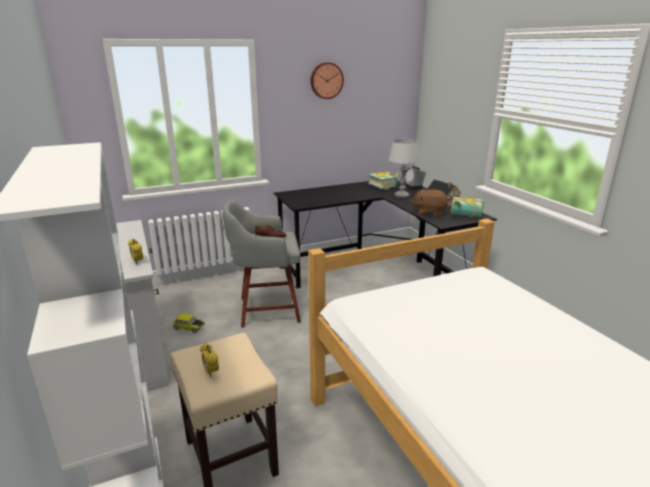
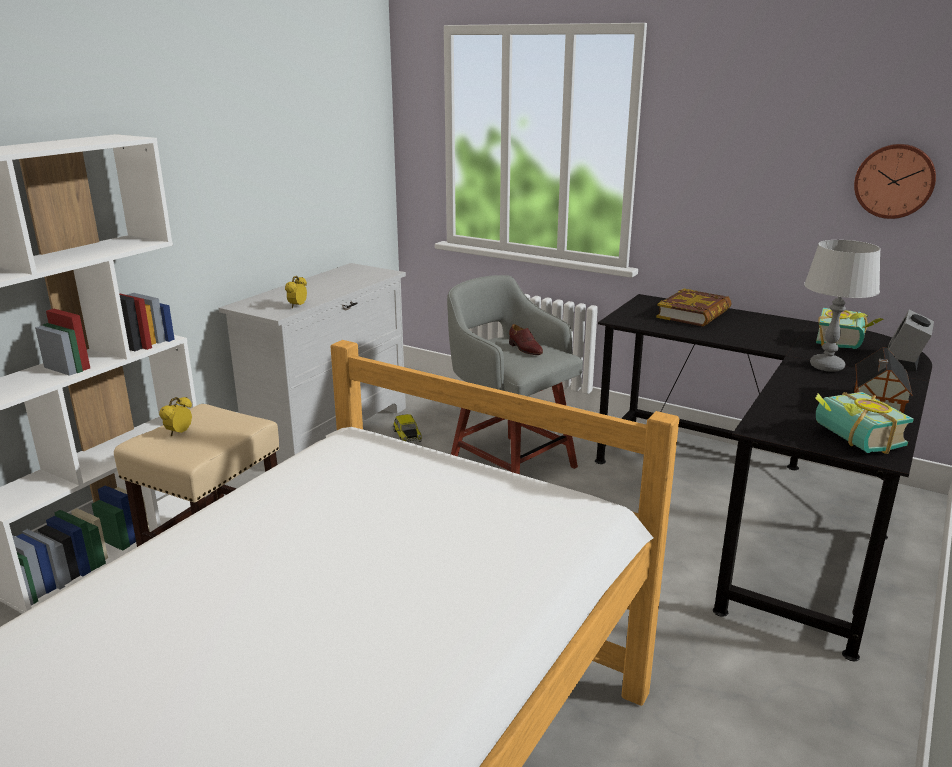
camera: 55 degrees right, 0 degrees up
wall clock [311,62,344,99] -> wall clock moved to [854,144,936,219]
brown plush toy [411,189,448,217] -> none
none -> book [656,289,732,327]

